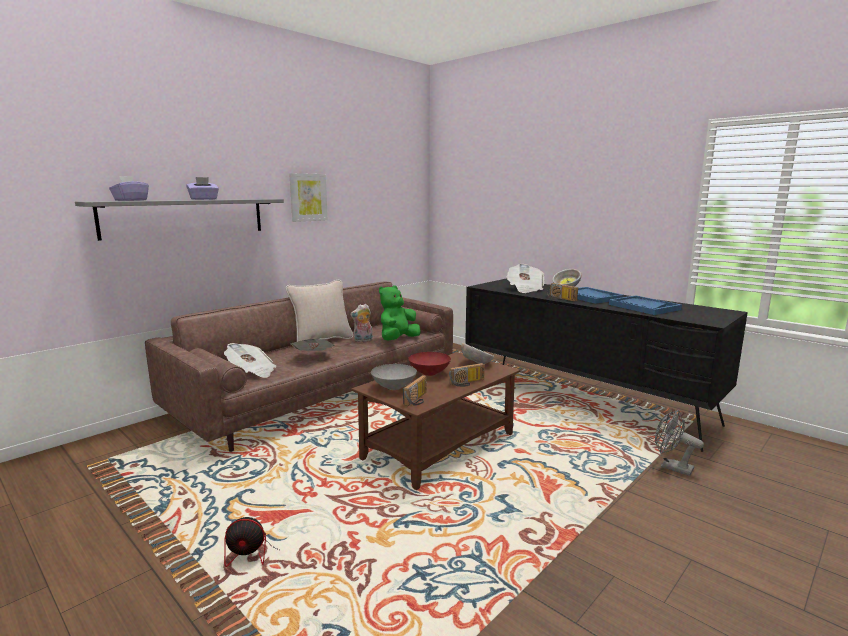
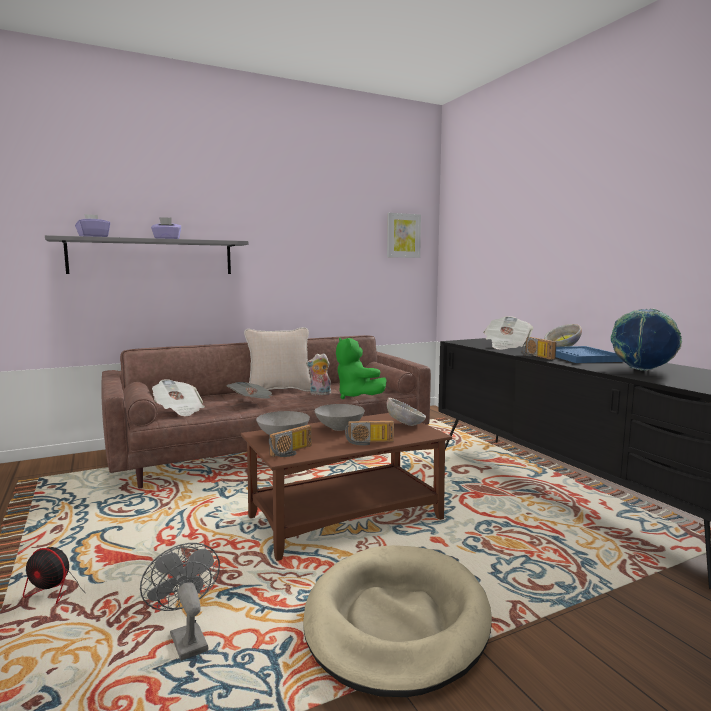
camera: 20 degrees right, 5 degrees down
picture [289,173,328,222] -> picture moved to [387,213,421,258]
green plush toy [379,285,421,341] -> green plush toy turned 90 degrees counterclockwise [336,338,387,399]
red bowl [408,352,451,376] -> grey bowl [315,404,365,431]
blue tray [609,295,682,315] -> globe [611,309,682,371]
grey fan [655,410,704,476] -> grey fan moved to [140,543,220,661]
none -> beige dog bed [303,545,492,697]

